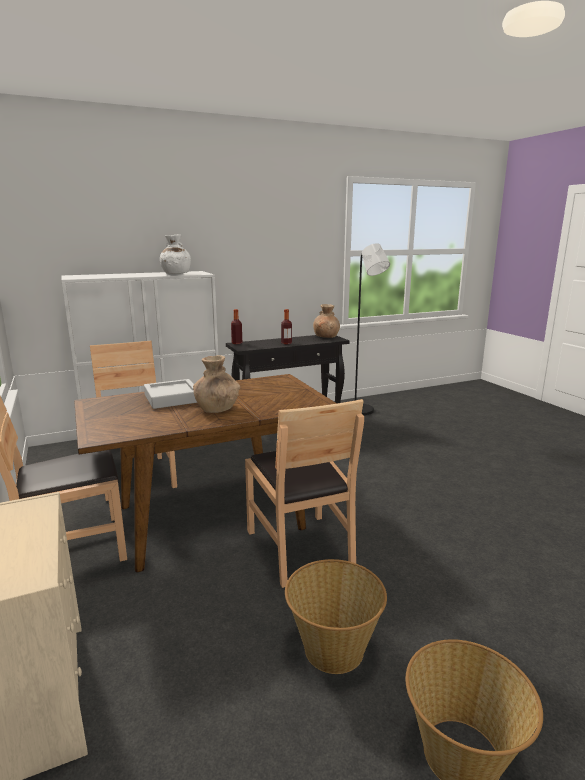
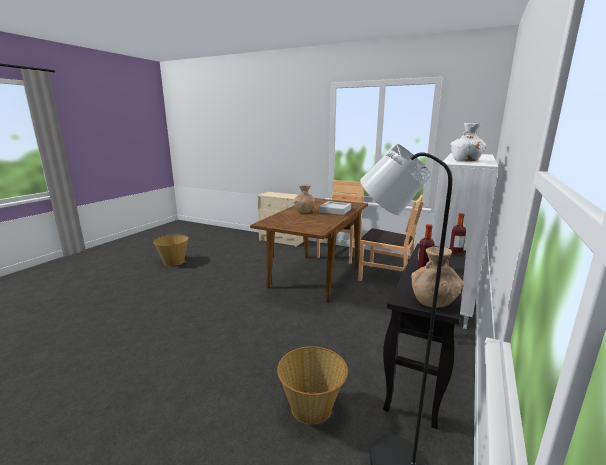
camera: 140 degrees right, 0 degrees up
brown chair [245,399,364,588] -> none
basket [285,559,387,674] -> basket moved to [277,346,348,425]

